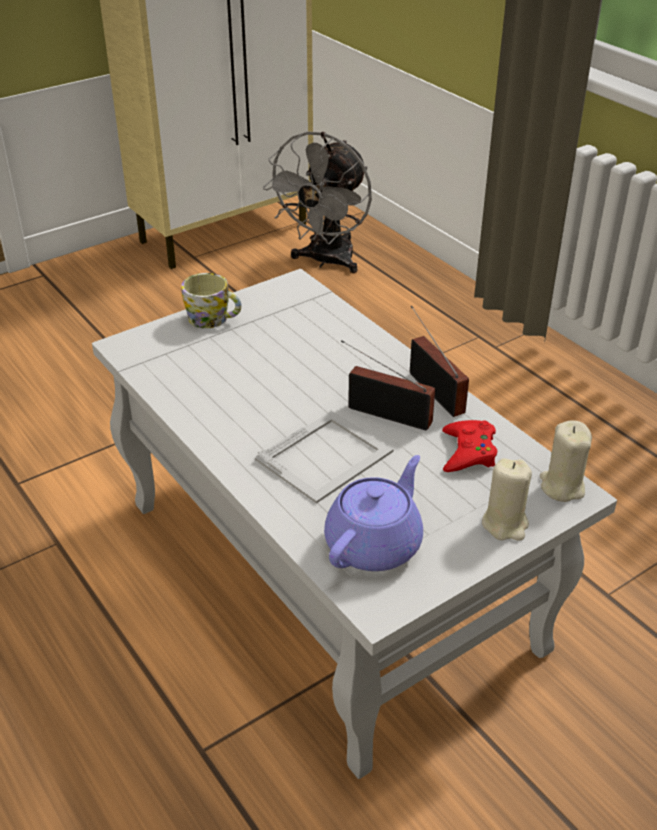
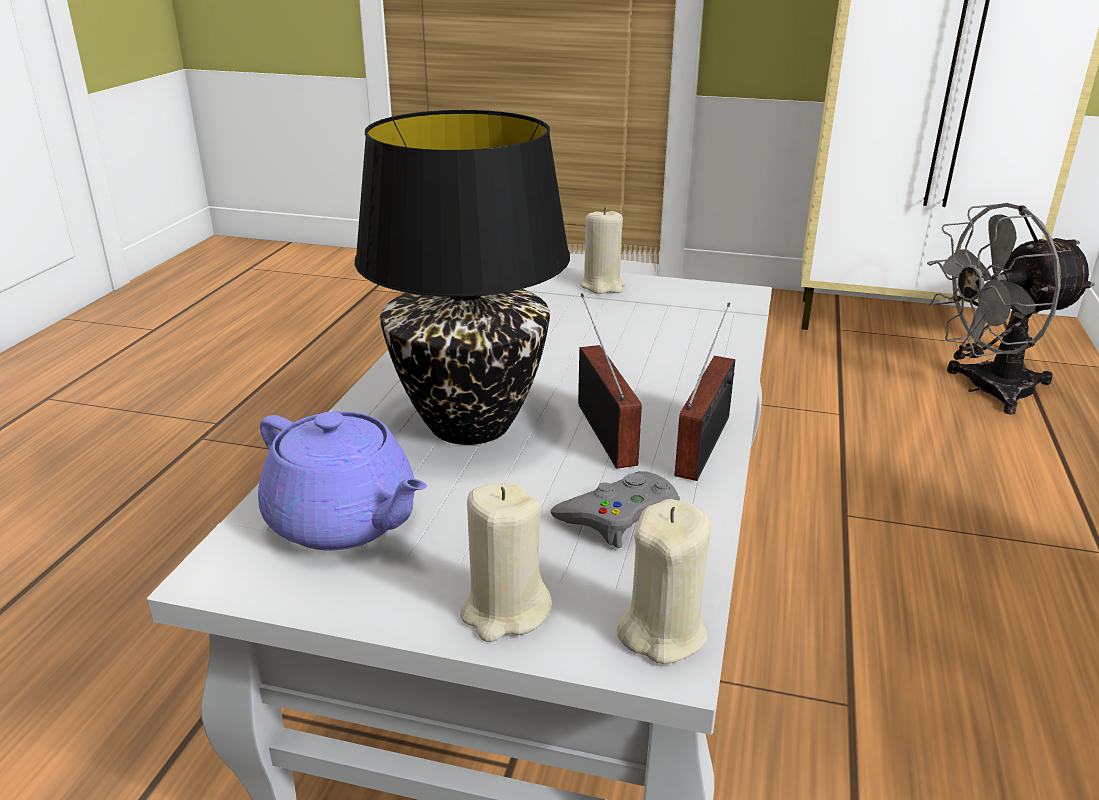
camera: 50 degrees right, 10 degrees down
mug [181,273,241,328] -> beige candle [580,207,626,294]
picture frame [255,411,394,504] -> black table lamp [355,110,570,445]
purple teapot [324,455,423,571] -> purple teapot turned 45 degrees clockwise [258,411,427,550]
red game controller [442,420,497,472] -> grey game controller [550,471,680,548]

